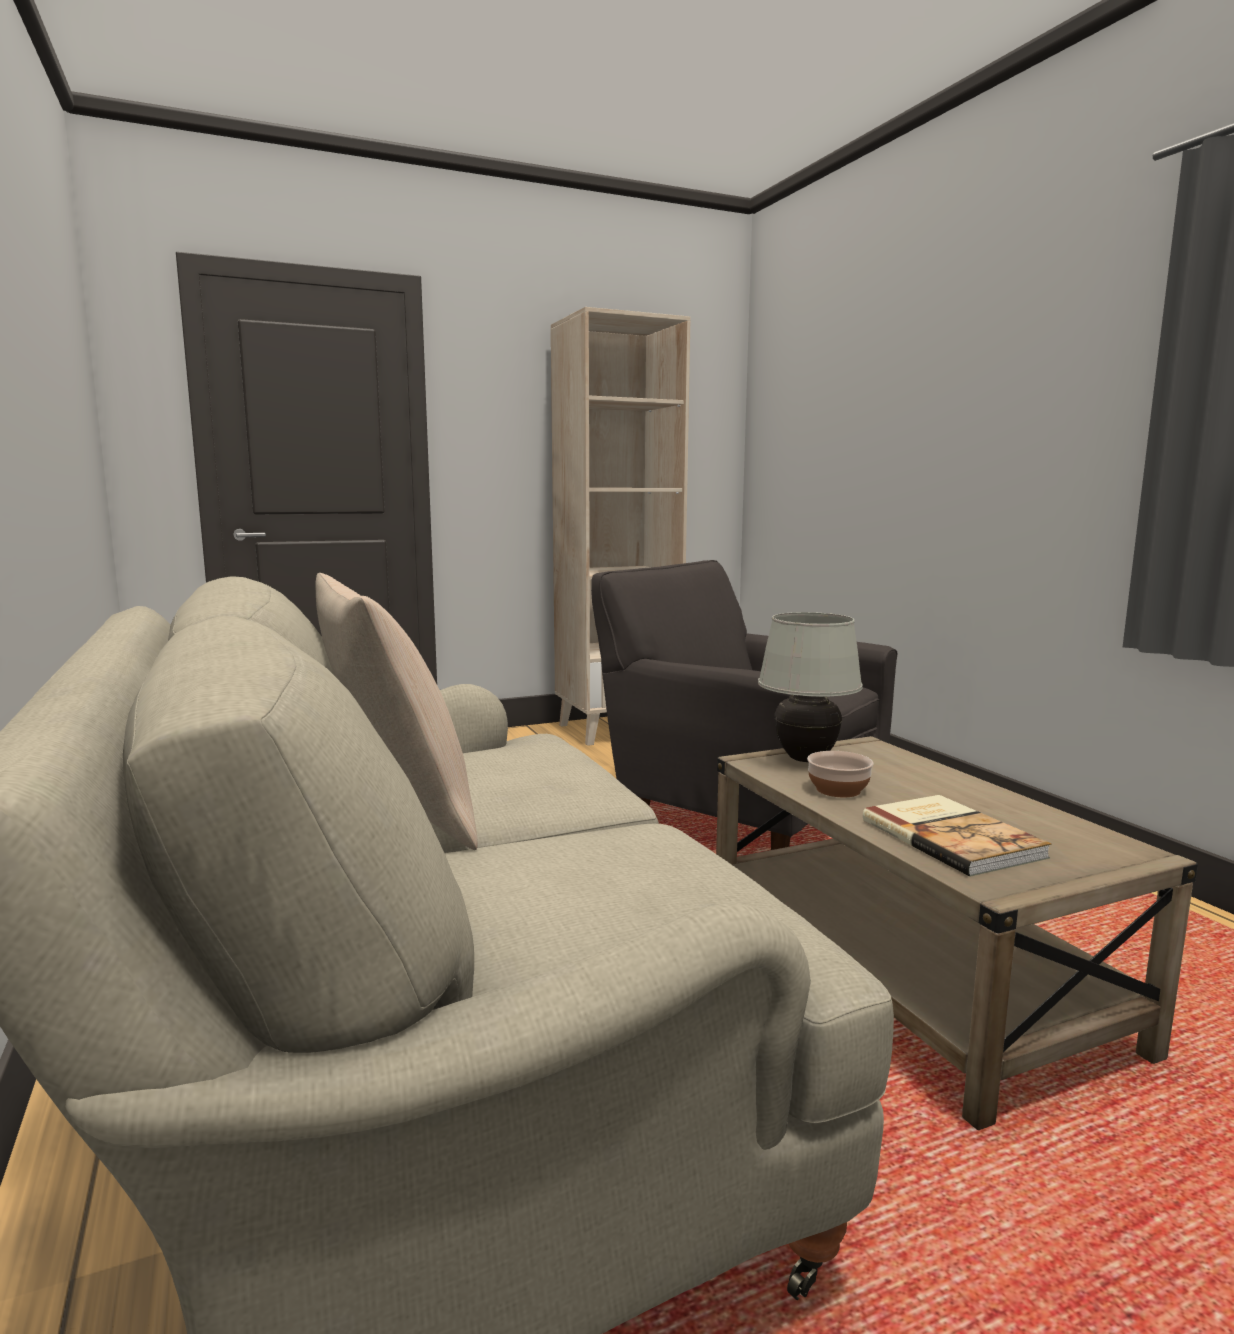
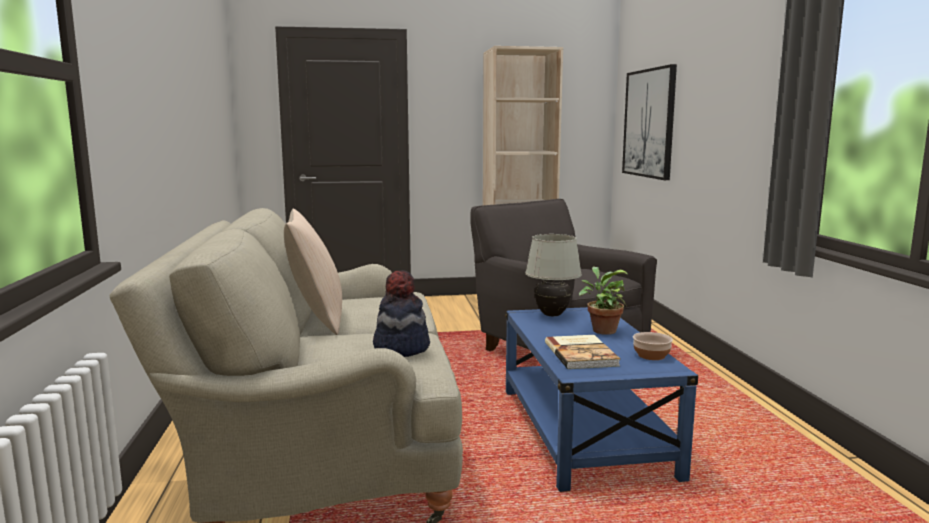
camera: 15 degrees right, 0 degrees up
beige coffee table [716,736,1198,1130] -> blue coffee table [505,307,698,492]
bowl [807,751,873,797] -> bowl moved to [633,332,673,360]
none -> hat [373,270,430,357]
none -> potted plant [579,266,627,335]
none -> picture [622,64,677,180]

